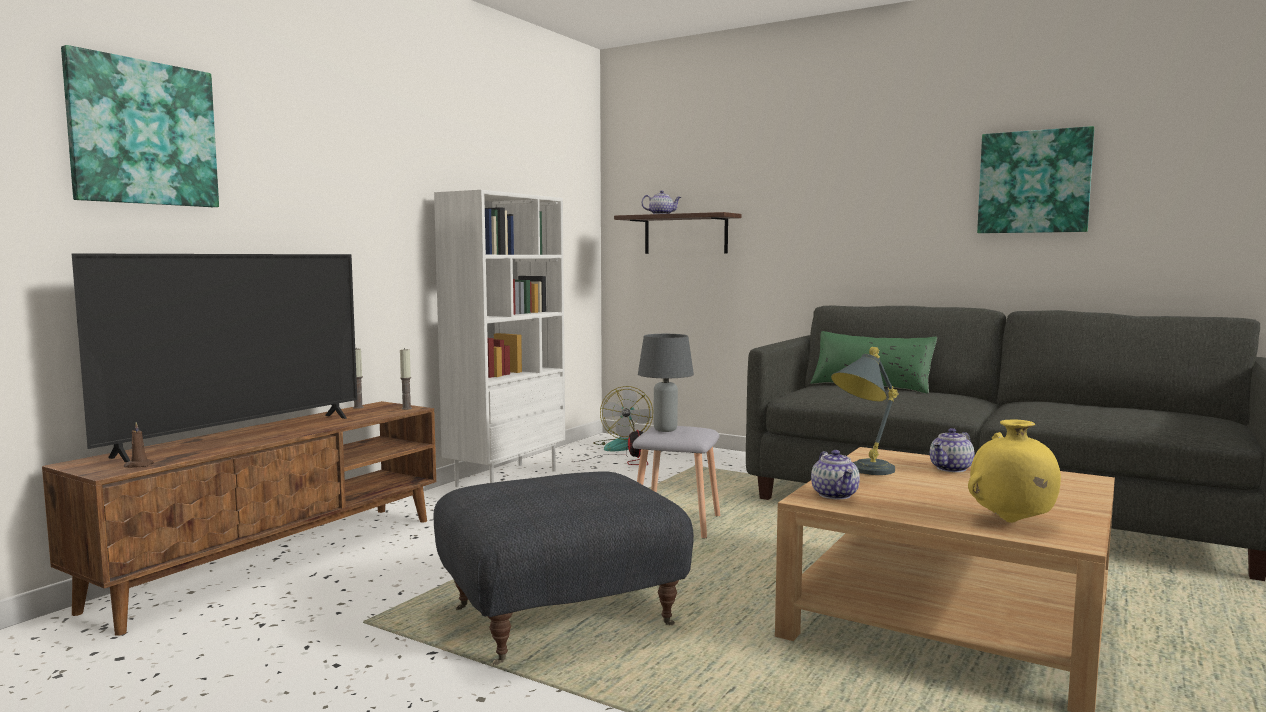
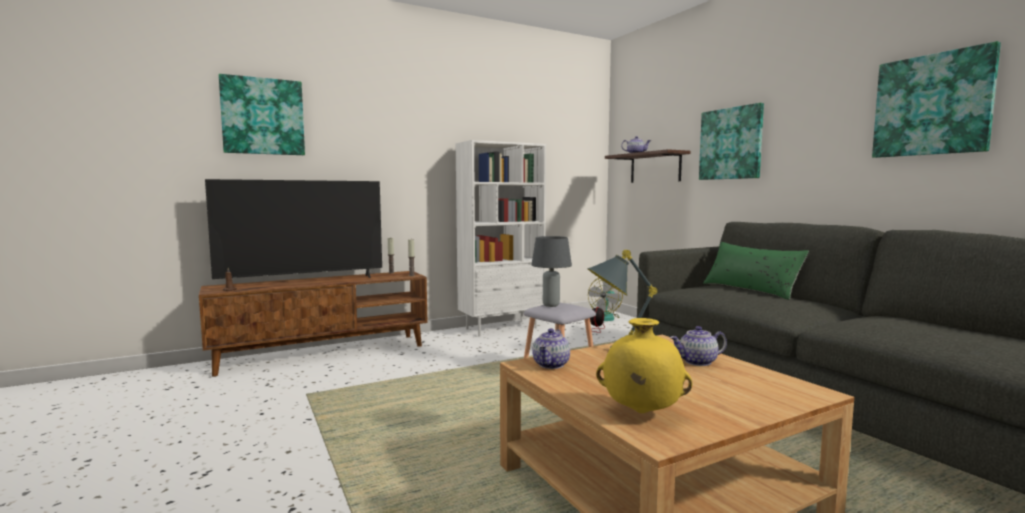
camera: 30 degrees right, 0 degrees up
grey ottoman [434,471,694,665] -> none
none -> picture [699,103,764,180]

